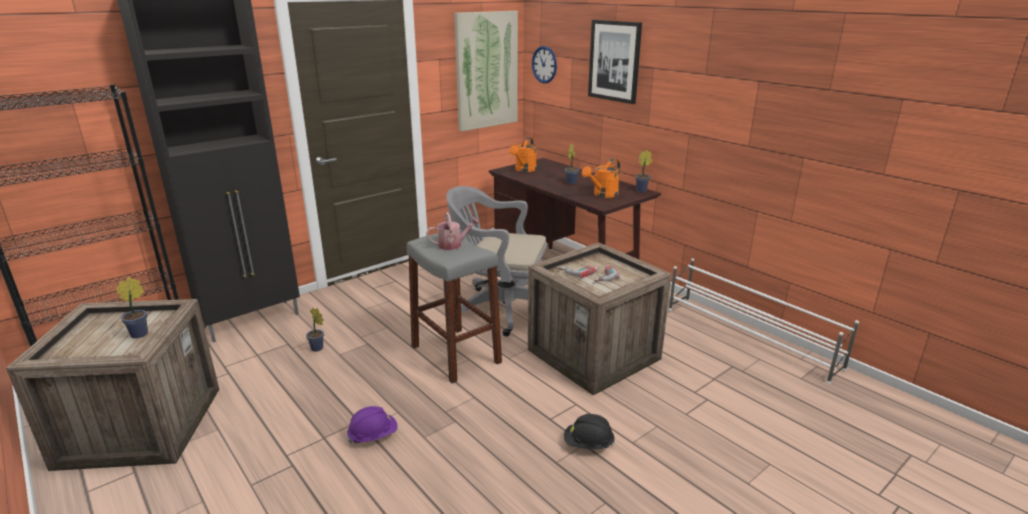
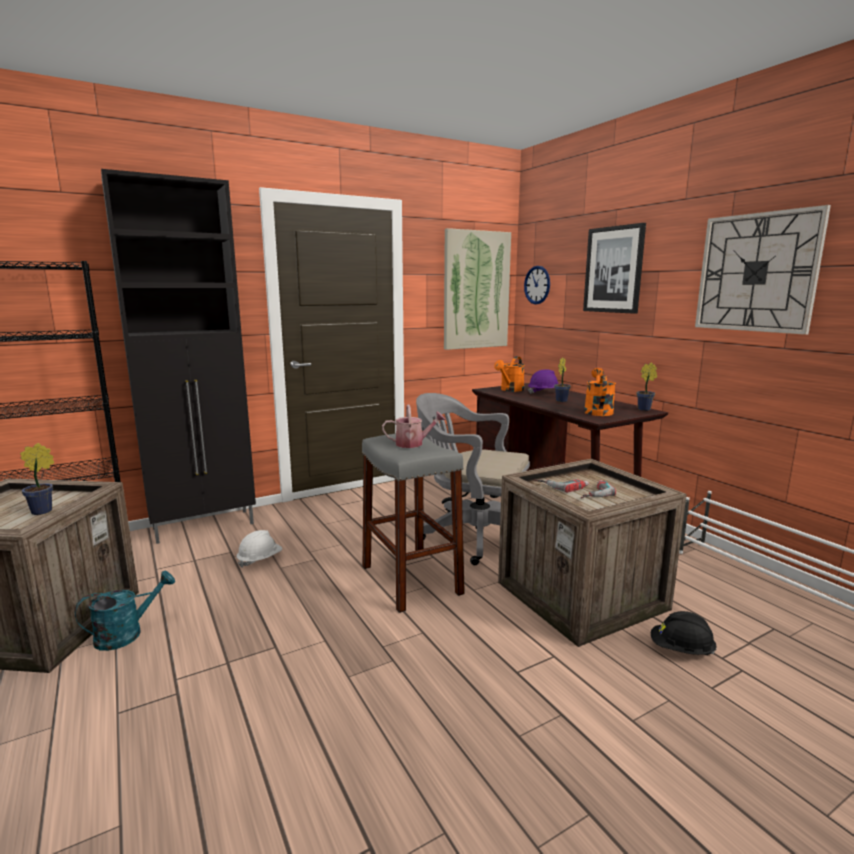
camera: 10 degrees right, 10 degrees down
potted plant [306,307,324,352] -> white hard hat [237,530,282,568]
purple hard hat [347,406,398,444] -> purple hard hat moved to [528,369,559,394]
black hard hat [564,414,615,450] -> black hard hat moved to [651,611,716,656]
orange watering can [582,159,620,198] -> orange watering can turned 135 degrees clockwise [584,368,616,416]
none -> turquoise watering can [74,570,175,651]
none -> wall clock [695,205,831,335]

